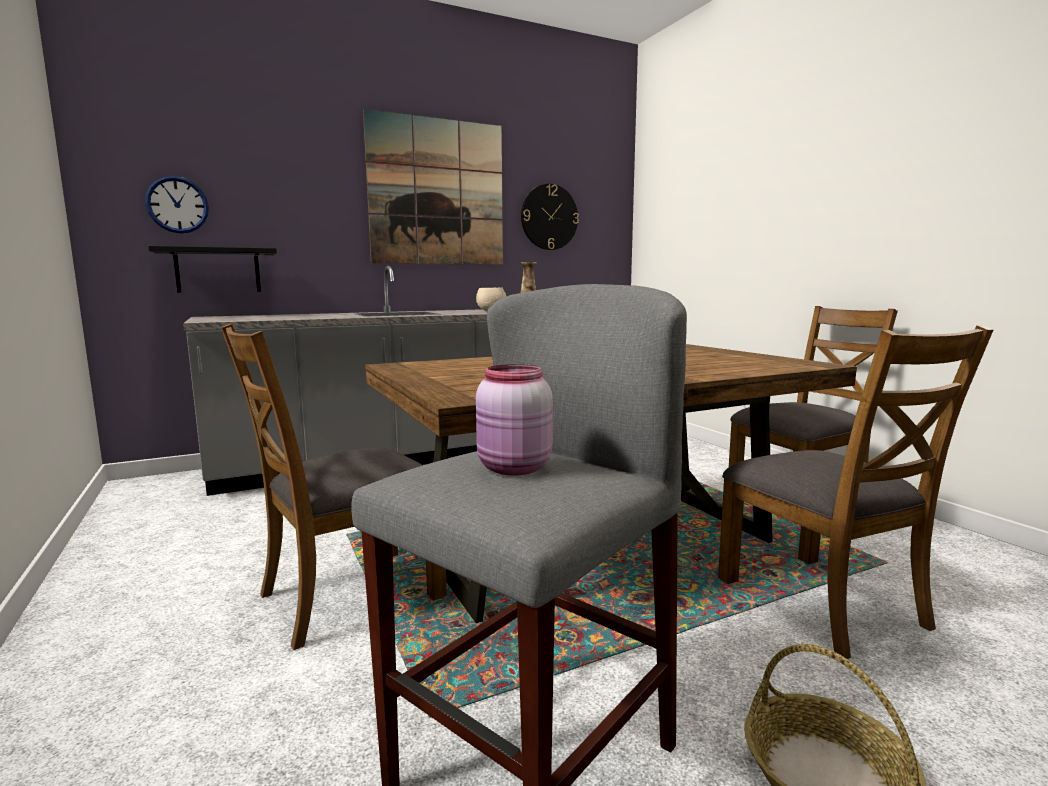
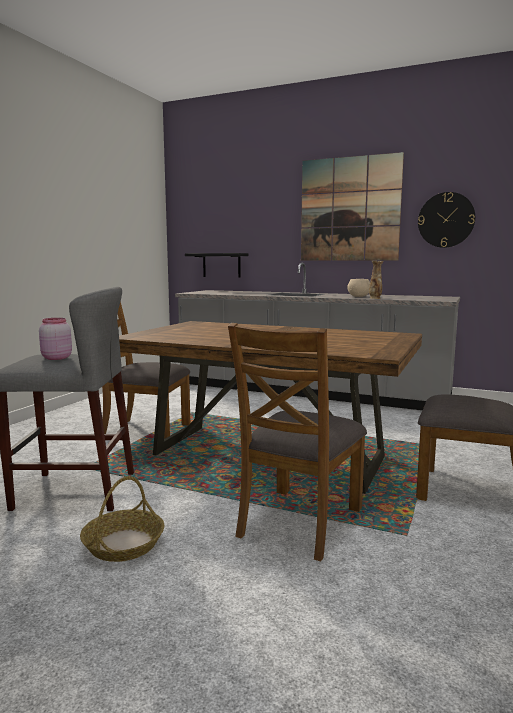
camera: 50 degrees right, 0 degrees up
wall clock [145,176,209,234] -> none

